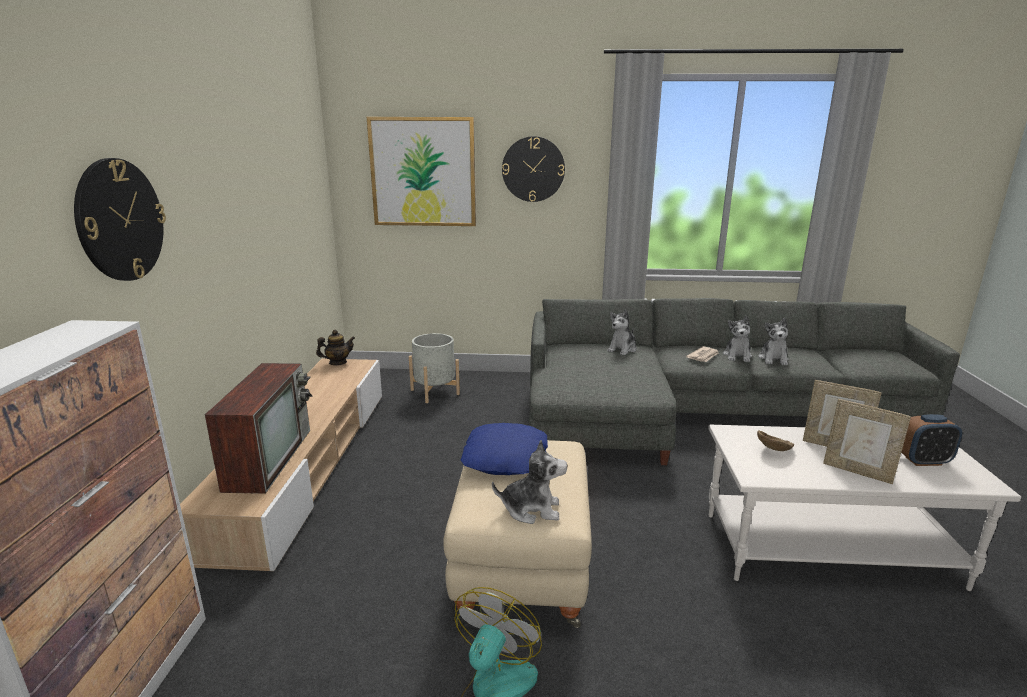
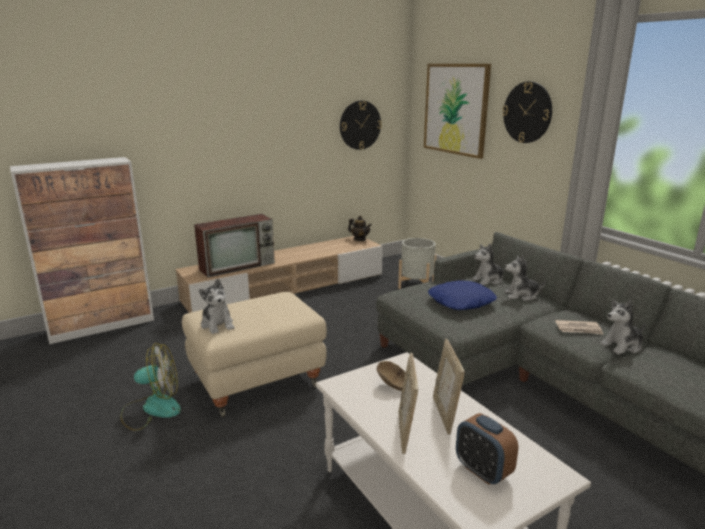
camera: 55 degrees right, 0 degrees up
wall clock [74,158,166,281] -> wall clock moved to [340,101,382,150]
blue pillow [461,423,548,475] -> blue pillow moved to [428,280,497,310]
plush toy [759,318,789,365] -> plush toy moved to [472,244,504,285]

